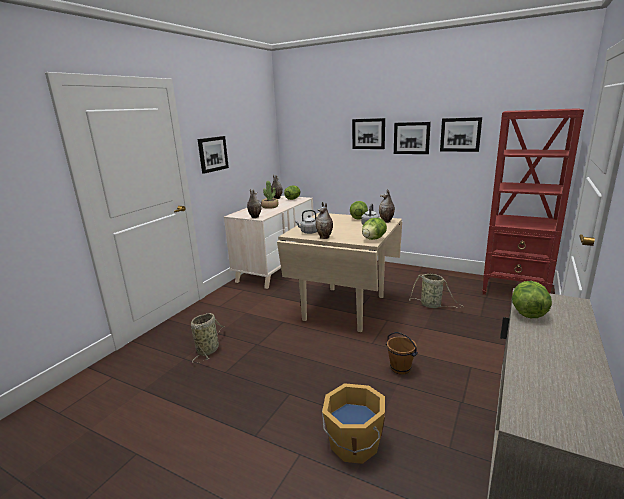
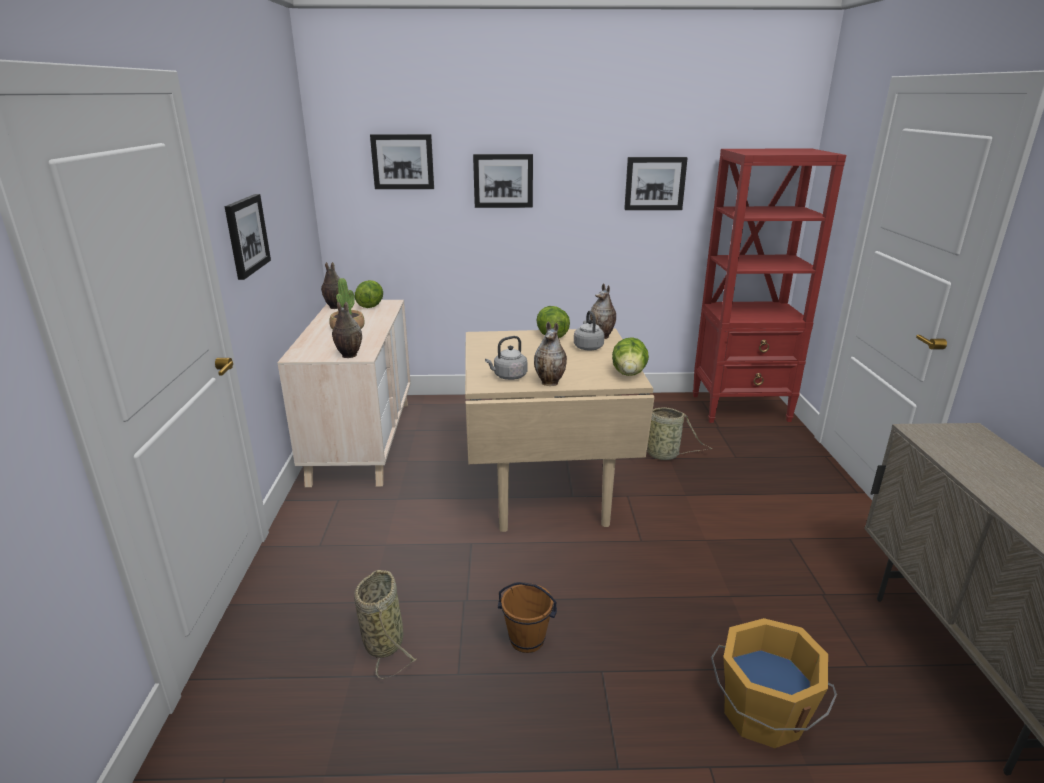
camera: 30 degrees left, 5 degrees up
brown bucket [386,332,418,375] -> brown bucket moved to [498,582,557,653]
picture [394,122,431,154] -> picture moved to [370,134,434,189]
lettuce [512,281,552,318] -> none

